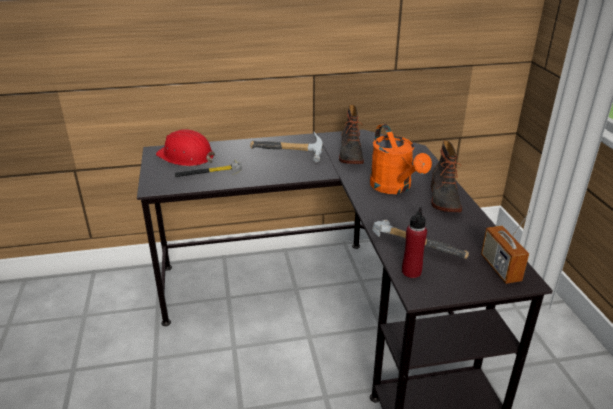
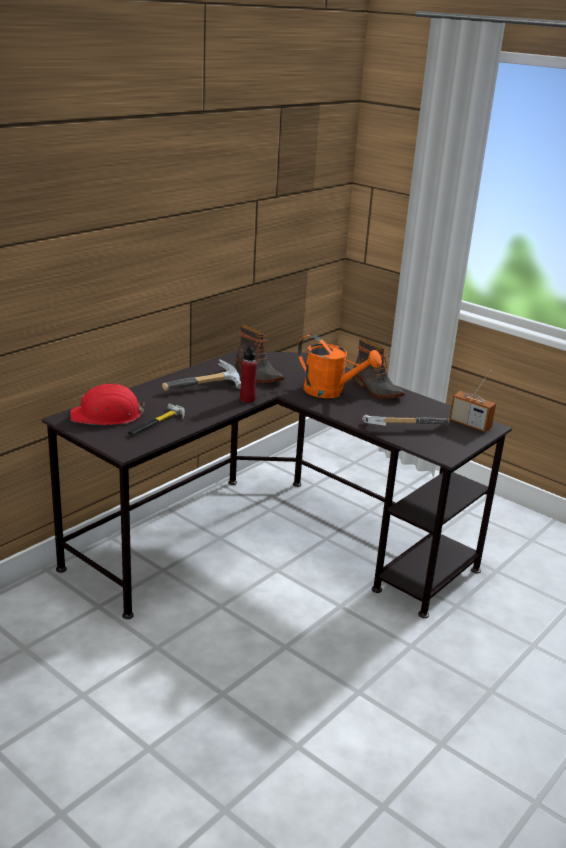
camera: 40 degrees left, 5 degrees down
red bottle [402,207,427,278] -> red bottle moved to [240,344,257,403]

